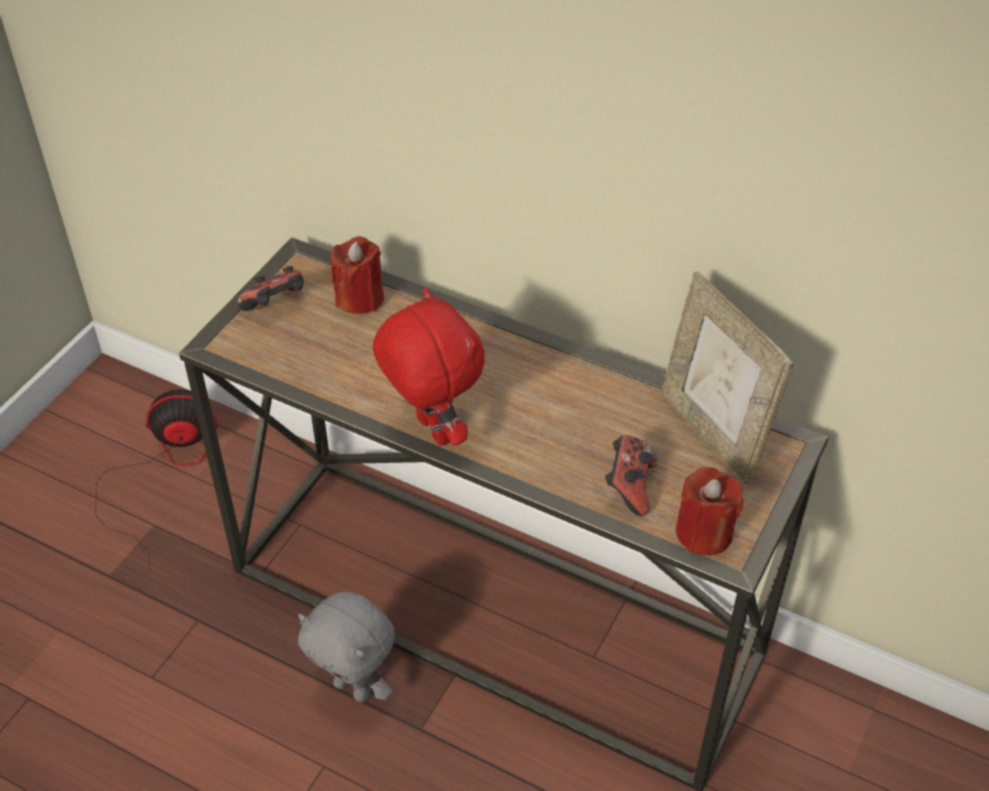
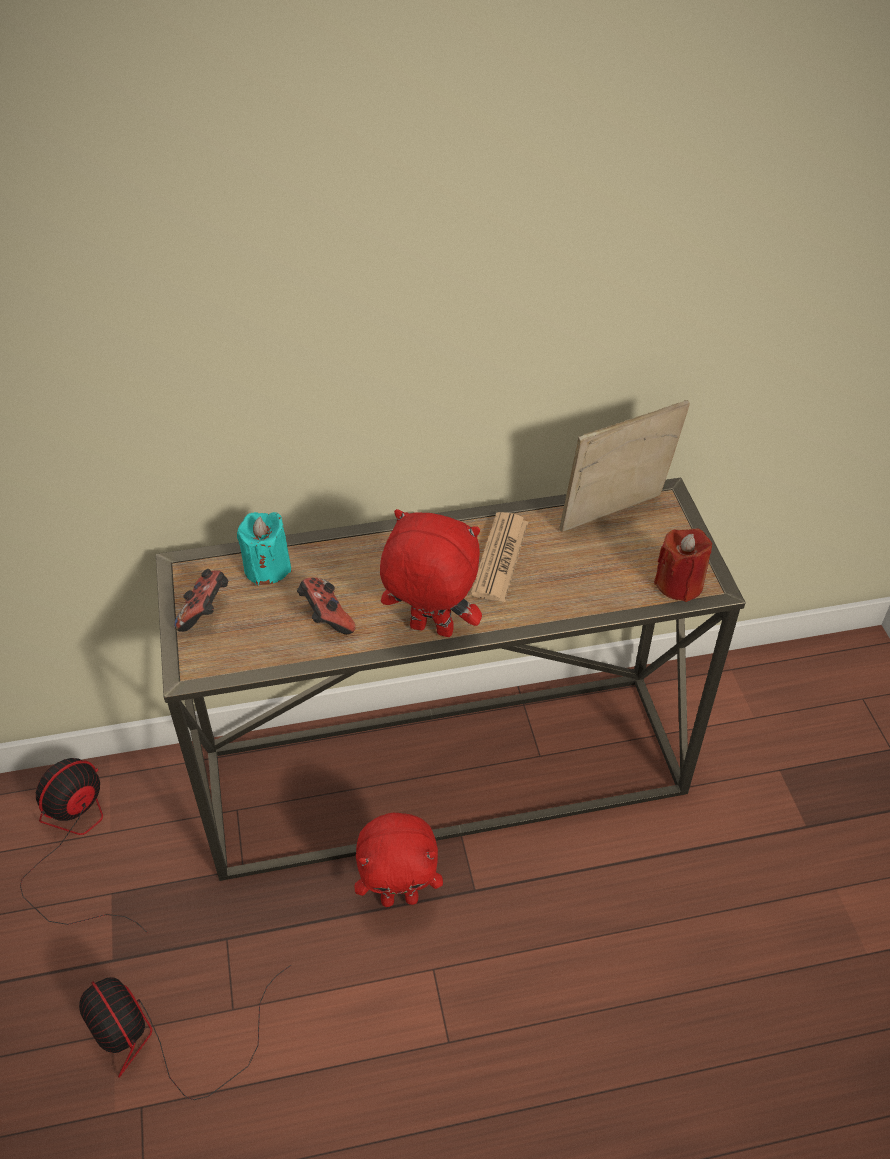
camera: 40 degrees left, 0 degrees up
grey plush toy [298,592,395,702] -> red plush toy [355,813,443,907]
red candle [331,236,384,314] -> turquoise candle [237,512,291,585]
game controller [605,435,659,516] -> game controller moved to [297,577,356,634]
picture frame [661,271,794,485] -> picture frame turned 135 degrees clockwise [559,400,690,532]
none -> fan [79,965,291,1100]
none -> newspaper [471,512,528,602]

